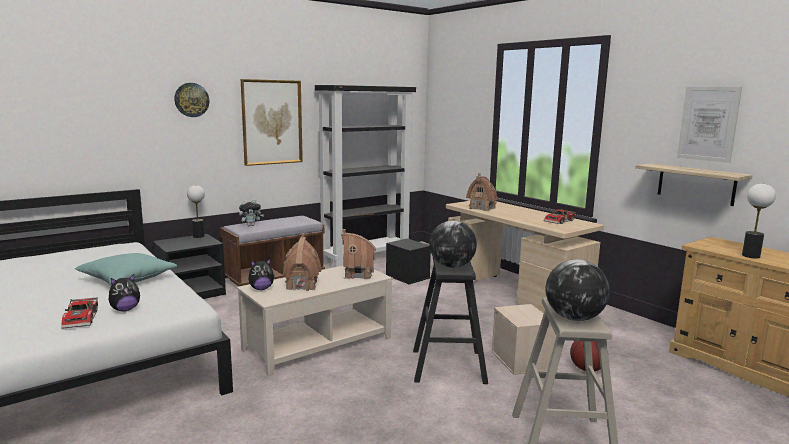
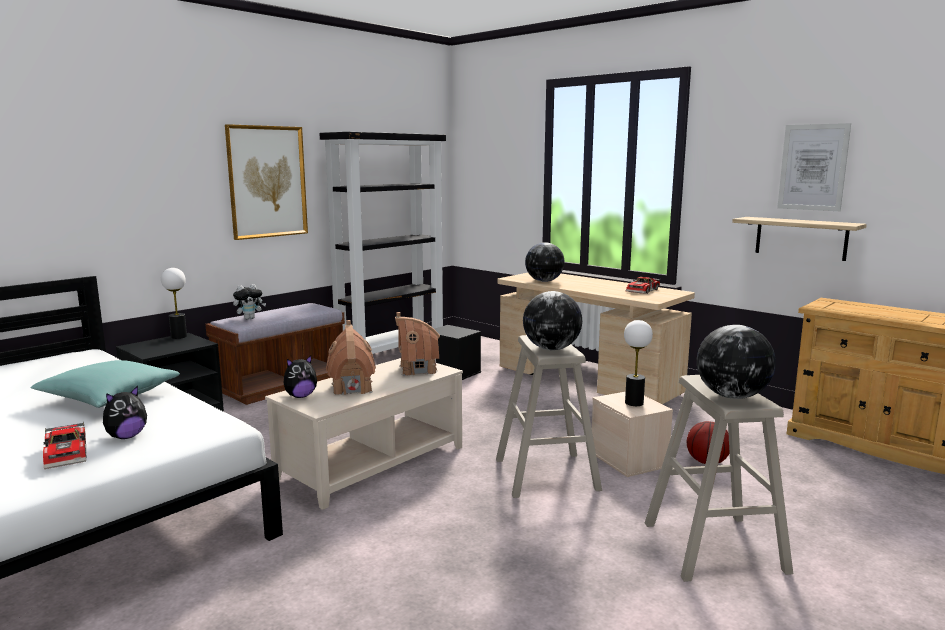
camera: 10 degrees left, 0 degrees up
wall clock [174,83,209,117] -> none
black stool [413,258,488,384] -> beige stool [496,335,602,498]
toy house [466,173,497,211] -> globe [525,242,565,282]
table lamp [742,183,776,259] -> table lamp moved to [624,320,653,406]

